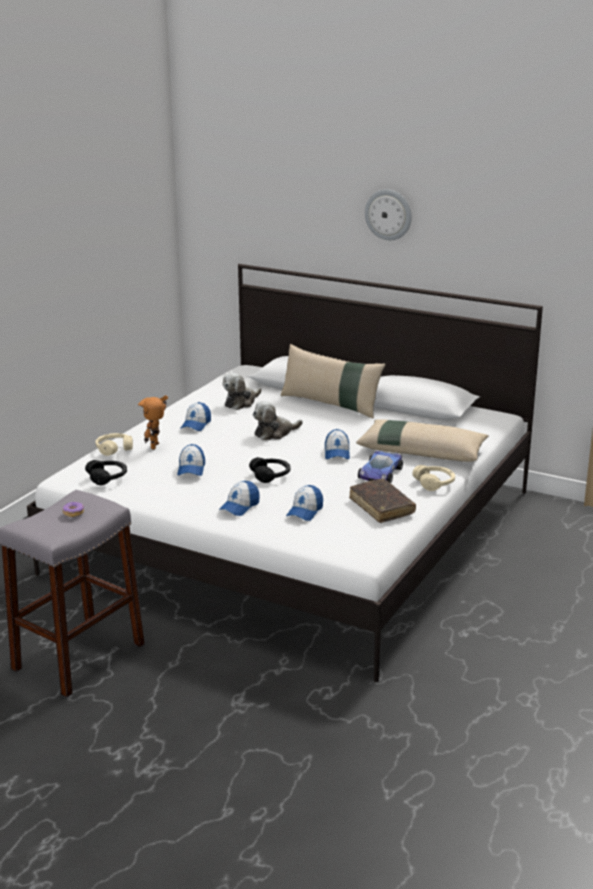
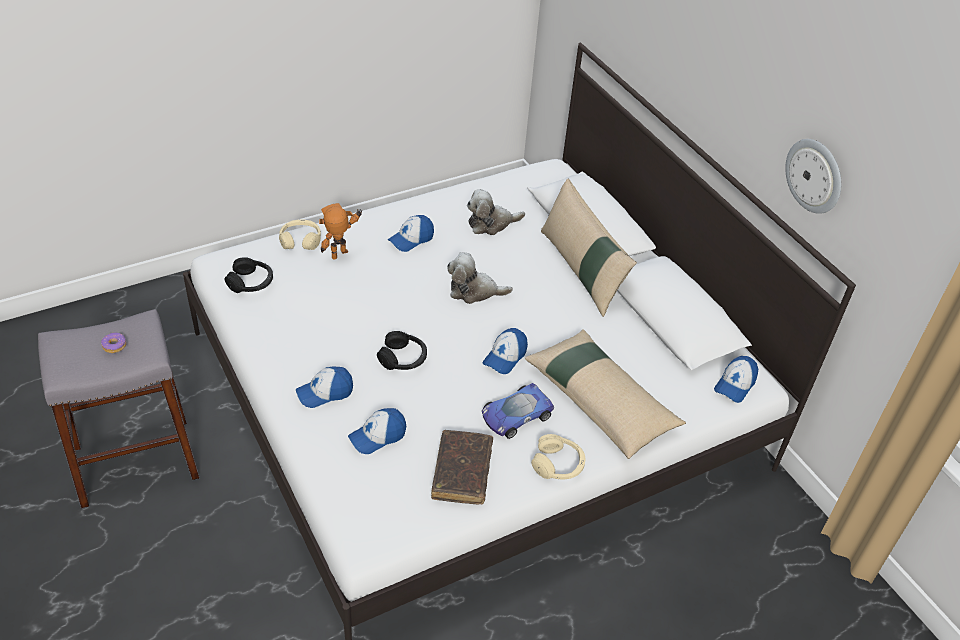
camera: 30 degrees right, 20 degrees up
cap [177,444,205,476] -> cap moved to [714,356,758,403]
wall clock [365,189,412,240] -> wall clock moved to [785,139,841,214]

